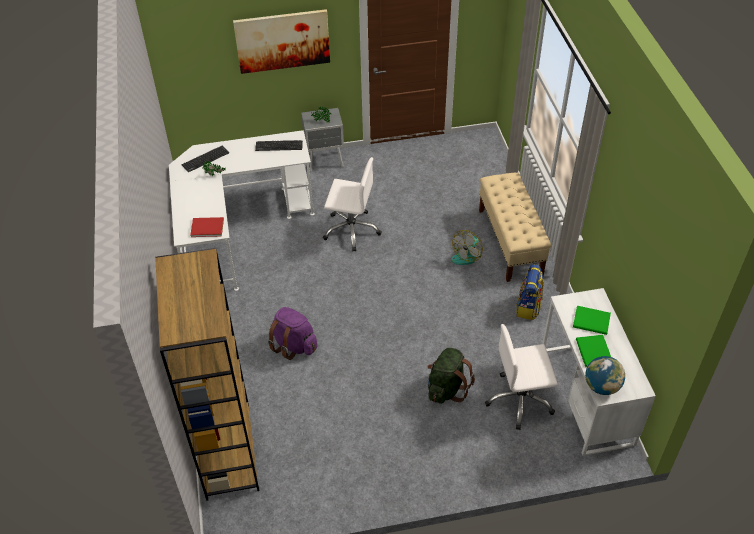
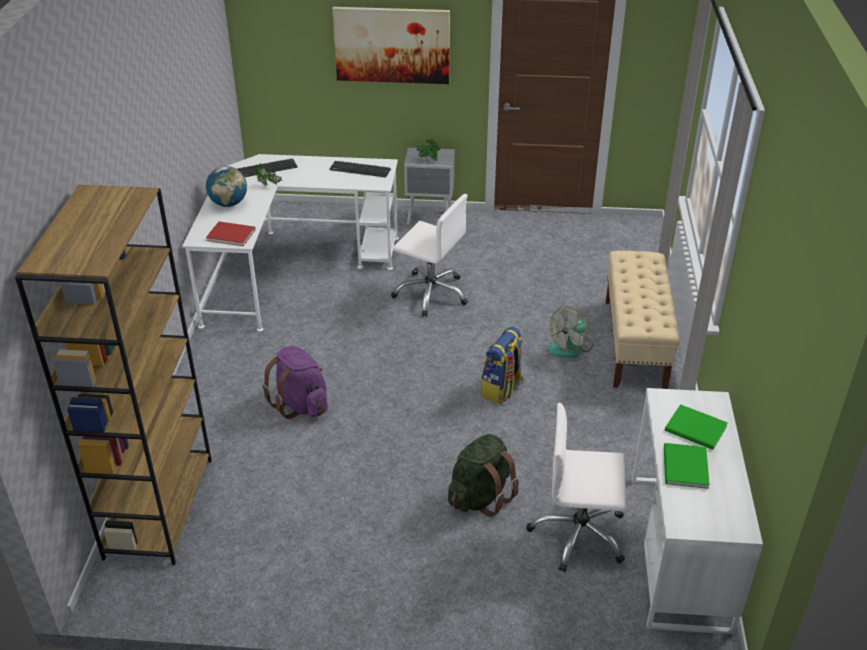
camera: 15 degrees right, 10 degrees down
backpack [516,264,543,320] -> backpack moved to [481,327,523,404]
globe [585,356,625,395] -> globe moved to [206,166,247,207]

